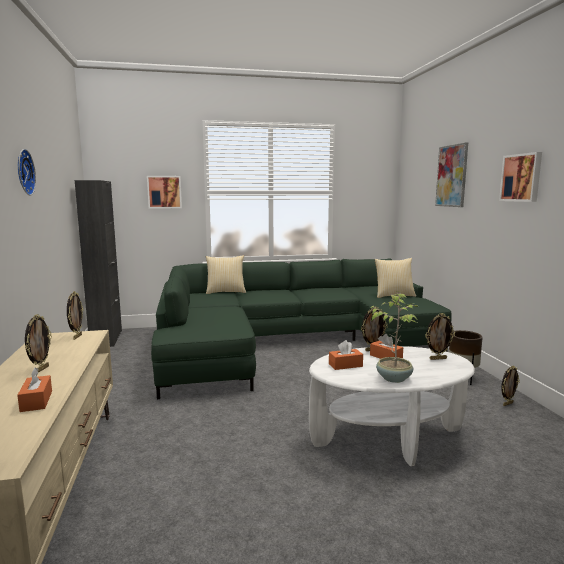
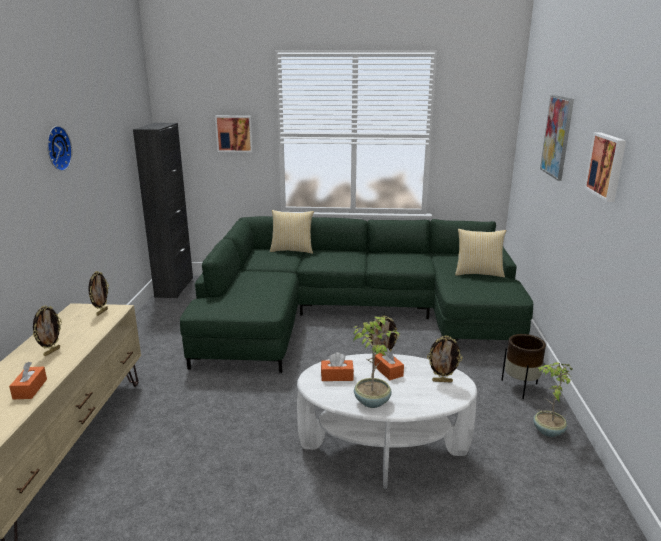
camera: 15 degrees right, 10 degrees up
picture frame [501,366,519,406] -> potted plant [533,362,573,437]

